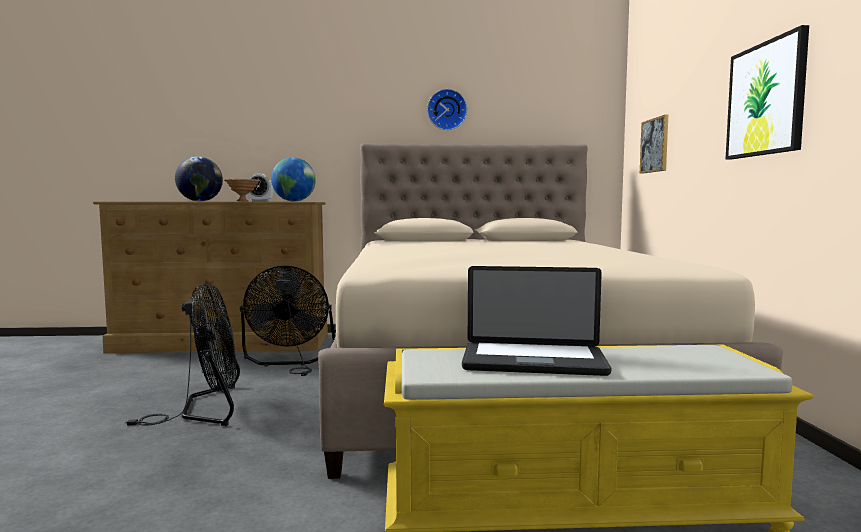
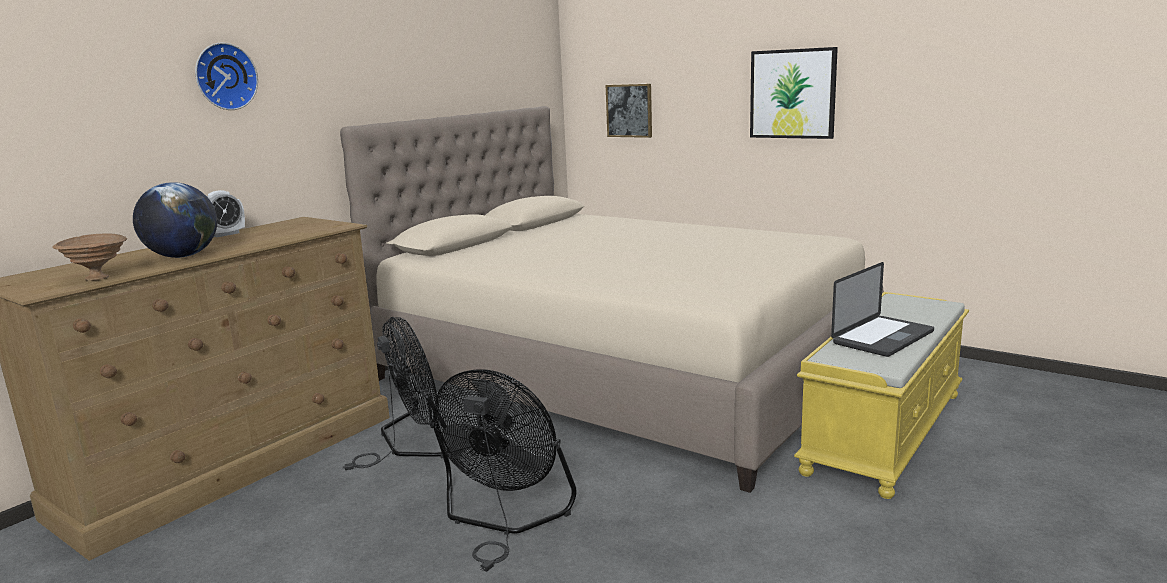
camera: 50 degrees left, 10 degrees up
brown bowl [224,179,260,202] -> brown bowl moved to [52,233,127,281]
black fan [240,266,335,376] -> black fan turned 120 degrees clockwise [342,317,449,470]
globe [271,157,316,202] -> none
wall clock [427,89,467,130] -> wall clock moved to [195,42,258,110]

